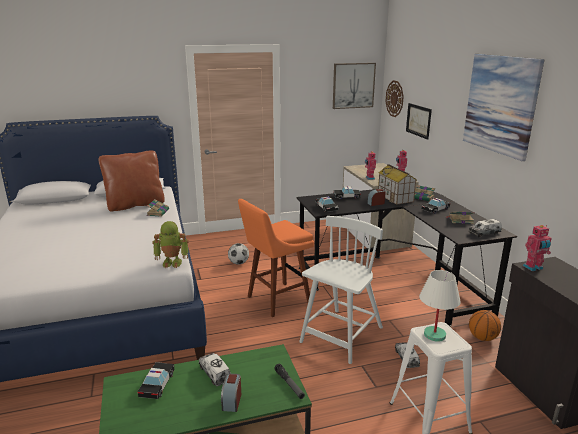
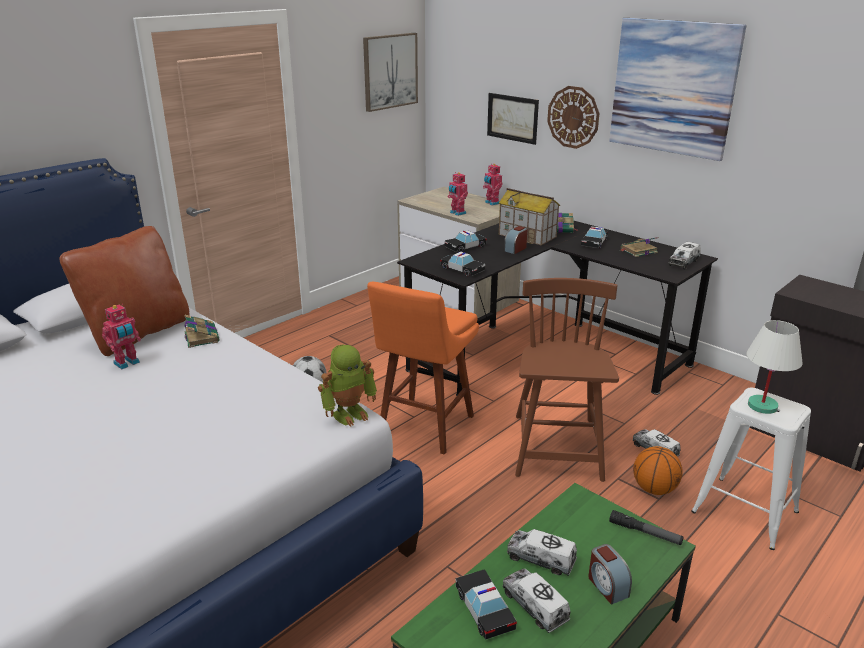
camera: 30 degrees left, 5 degrees up
white chair [299,216,383,364] -> brown chair [515,278,619,482]
wall clock [386,80,404,117] -> wall clock moved to [547,86,600,149]
basketball [469,310,501,341] -> basketball moved to [633,446,683,495]
toy robot [523,225,552,271] -> toy robot moved to [102,304,141,369]
none -> toy truck [503,569,571,633]

